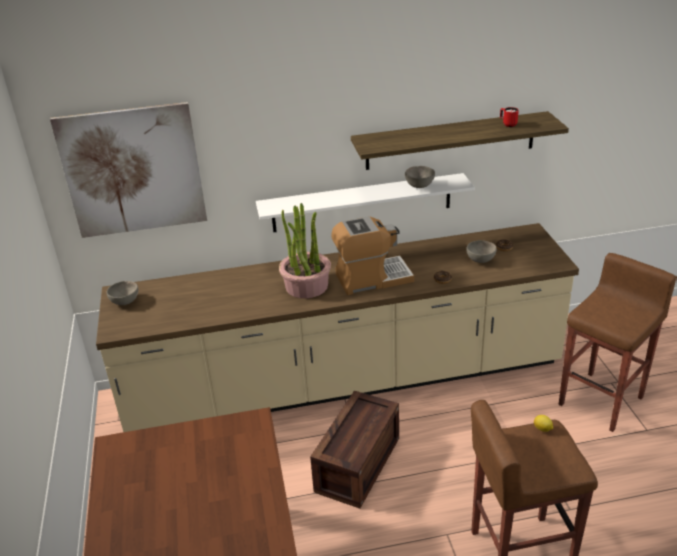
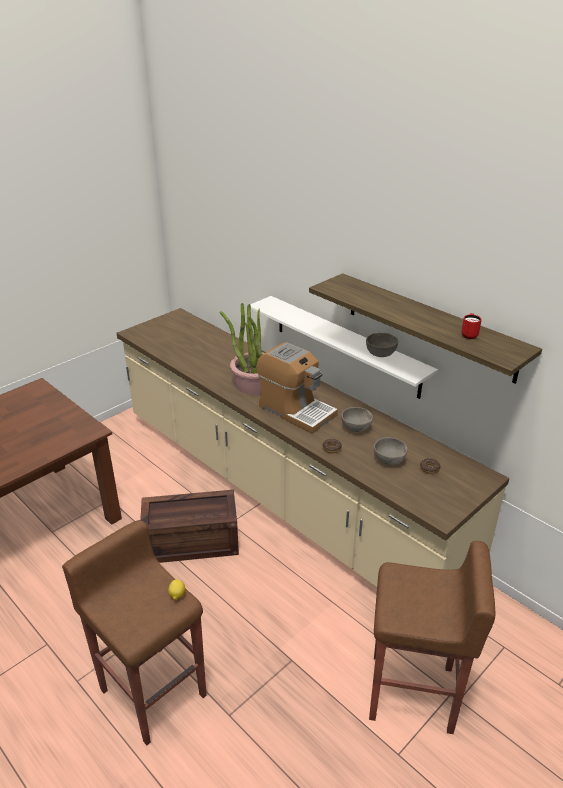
camera: 55 degrees right, 0 degrees up
picture [50,102,207,238] -> none
grey bowl [107,281,138,305] -> grey bowl moved to [341,407,373,432]

